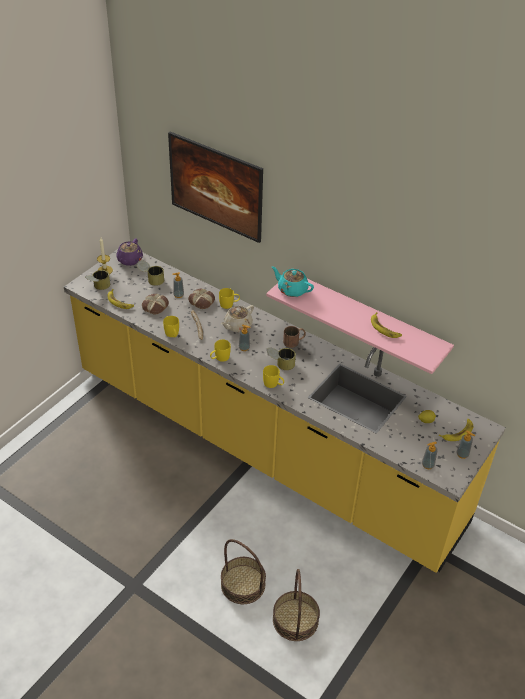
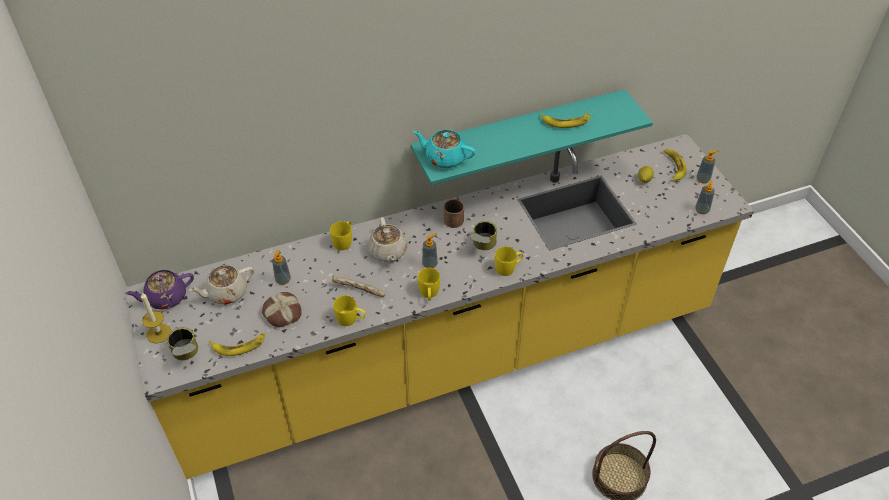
camera: 55 degrees left, 5 degrees up
purple teapot [116,239,143,266] -> purple teapot turned 105 degrees clockwise [125,270,194,310]
can [137,260,164,286] -> beige teapot [189,265,254,304]
picture [168,132,263,243] -> none
bread [188,289,215,309] -> none
pink shelf [266,279,454,374] -> turquoise shelf [411,89,653,185]
turquoise teapot [271,266,314,297] -> turquoise teapot turned 45 degrees clockwise [413,130,476,168]
basket [273,569,320,641] -> none

